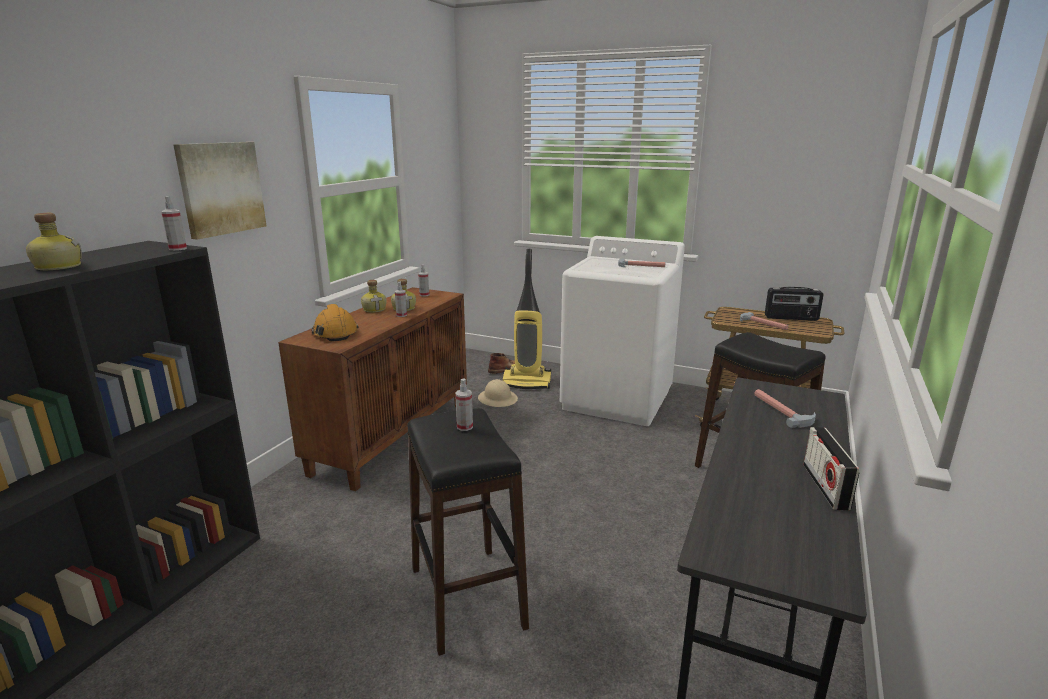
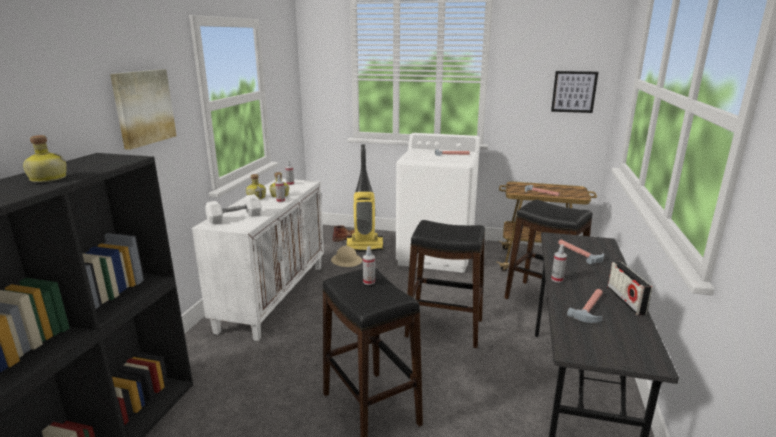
camera: 10 degrees left, 0 degrees up
spray bottle [161,196,187,251] -> spray bottle moved to [551,244,567,282]
brown cabinet [278,287,467,491] -> white cabinet [192,179,324,341]
orange hard hat [312,304,359,341] -> white dumbbell [206,194,262,224]
radio [765,287,824,321] -> none
none -> black stool [405,220,485,348]
none -> picture [551,71,598,113]
none -> hammer [567,289,603,323]

